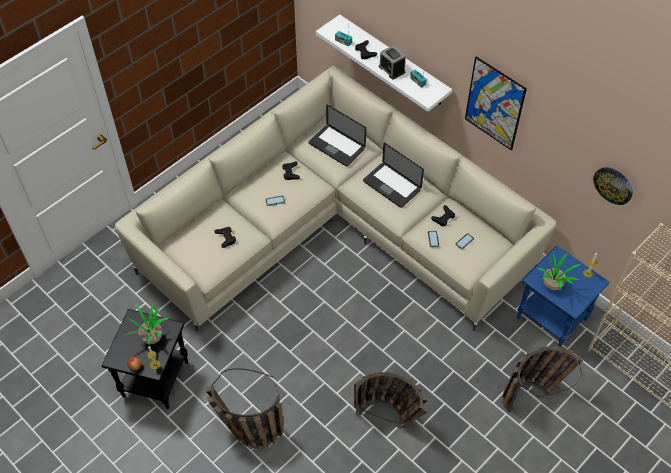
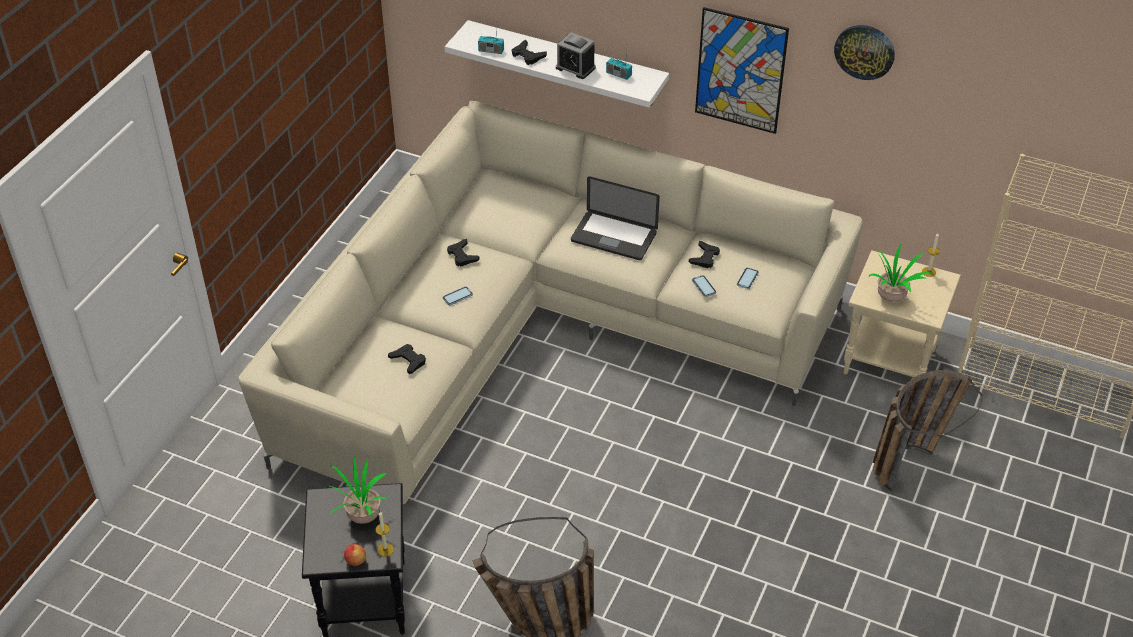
camera: 20 degrees left, 10 degrees down
laptop [309,105,366,166] -> none
basket [354,372,428,429] -> none
blue side table [517,246,610,347] -> beige side table [843,250,961,377]
wall clock [593,167,633,205] -> wall clock moved to [834,25,895,80]

